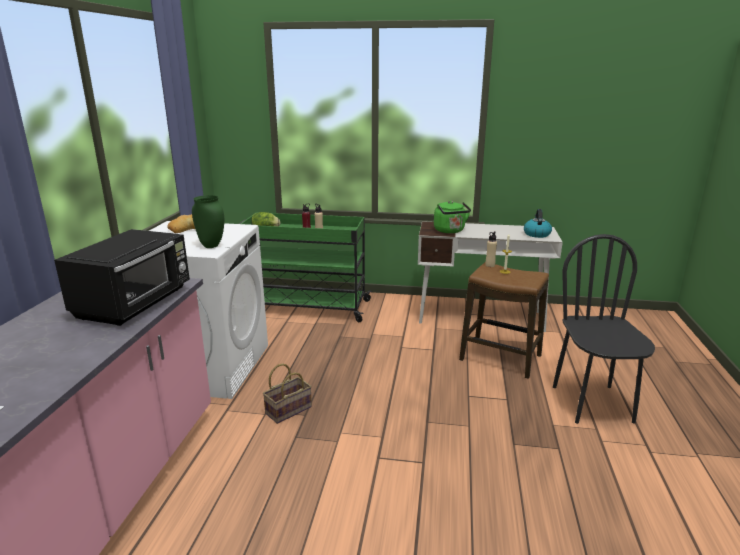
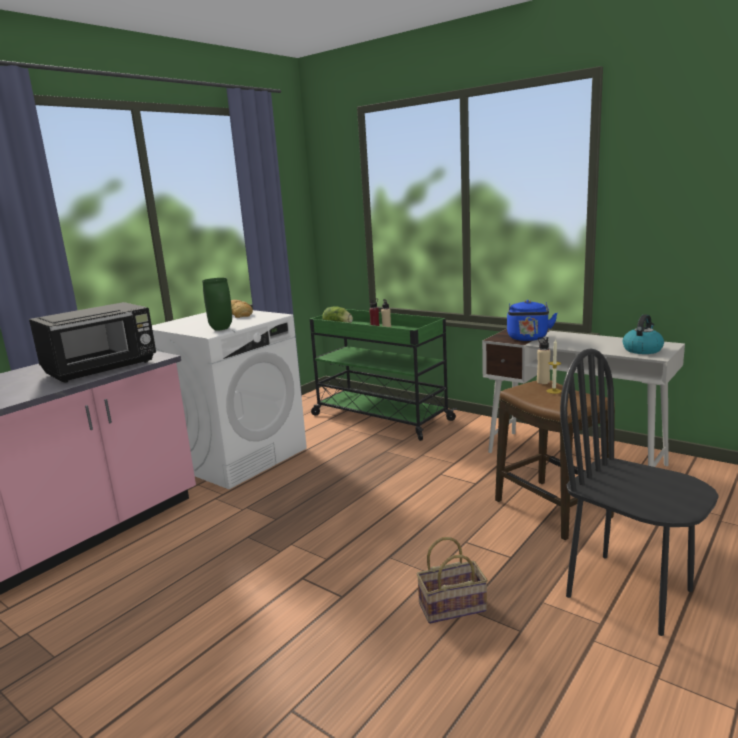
camera: 30 degrees right, 5 degrees down
basket [263,363,312,424] -> basket moved to [417,537,488,624]
green kettle [434,201,471,233] -> blue kettle [507,300,558,341]
black chair [553,234,655,424] -> black chair turned 75 degrees counterclockwise [560,348,719,636]

